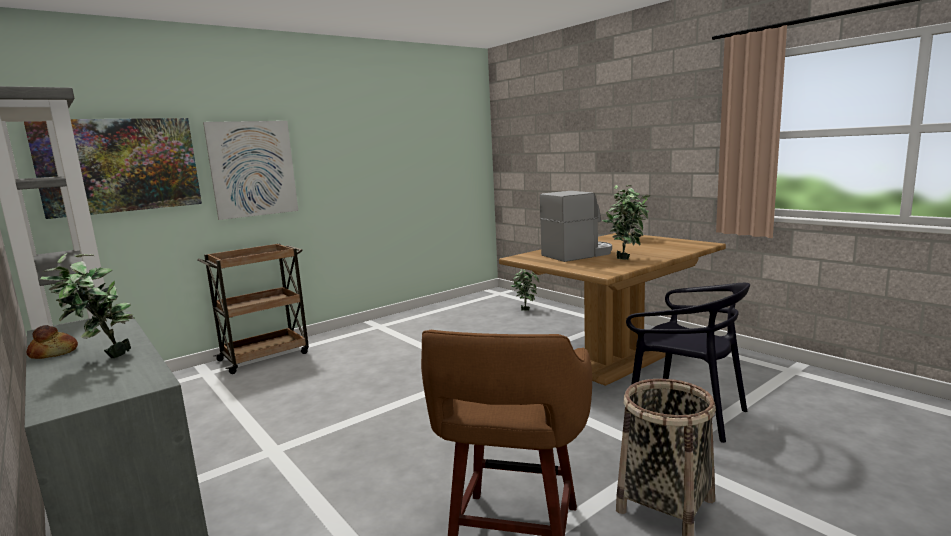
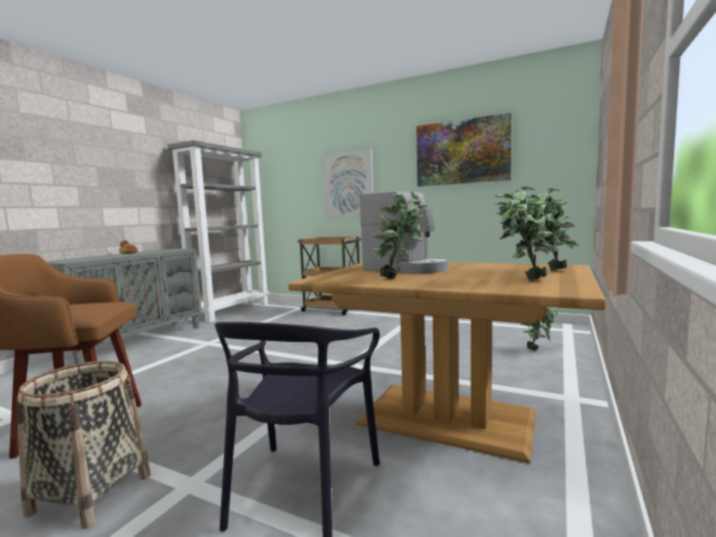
camera: 65 degrees right, 5 degrees down
picture [24,118,202,219] -> picture moved to [416,113,512,186]
potted plant [40,253,135,358] -> potted plant moved to [494,187,557,280]

